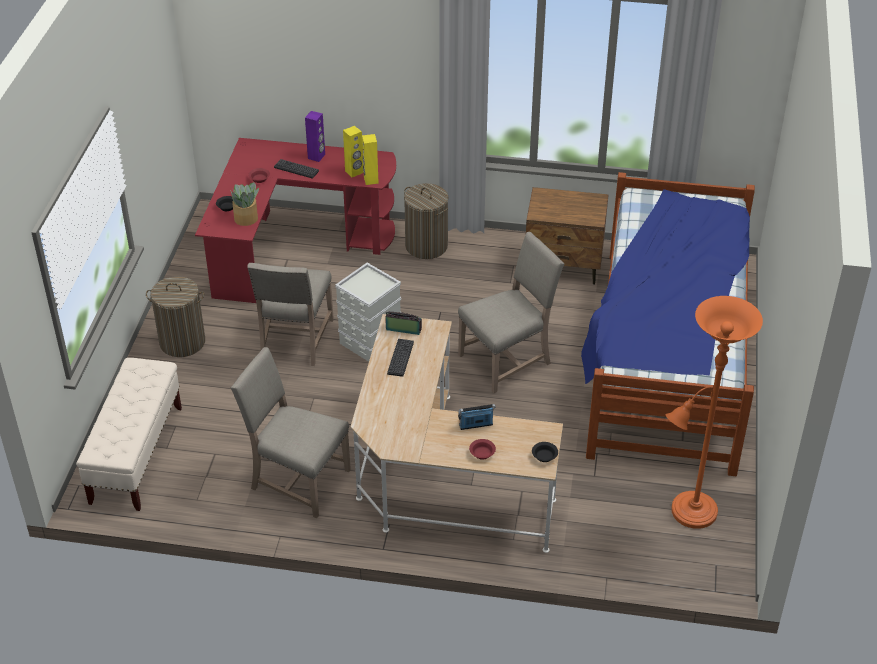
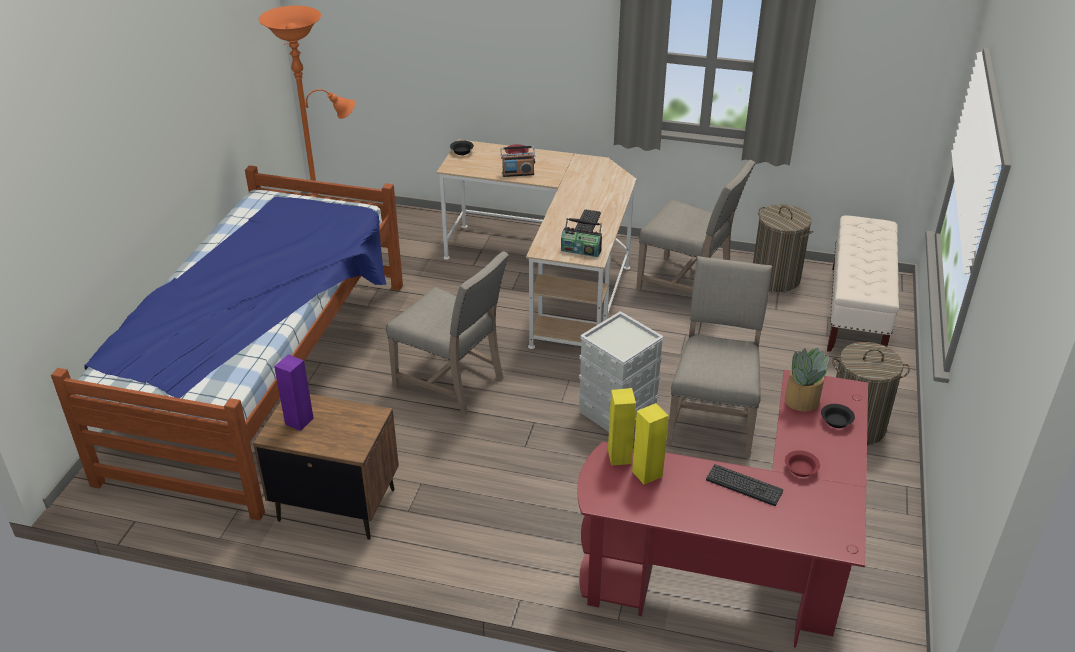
camera: 175 degrees left, 5 degrees down
purple speaker [305,111,325,162] -> purple speaker moved to [274,354,314,431]
laundry basket [404,183,448,259] -> laundry basket moved to [753,204,813,292]
beige chair [458,232,564,393] -> beige chair turned 120 degrees counterclockwise [386,251,509,415]

